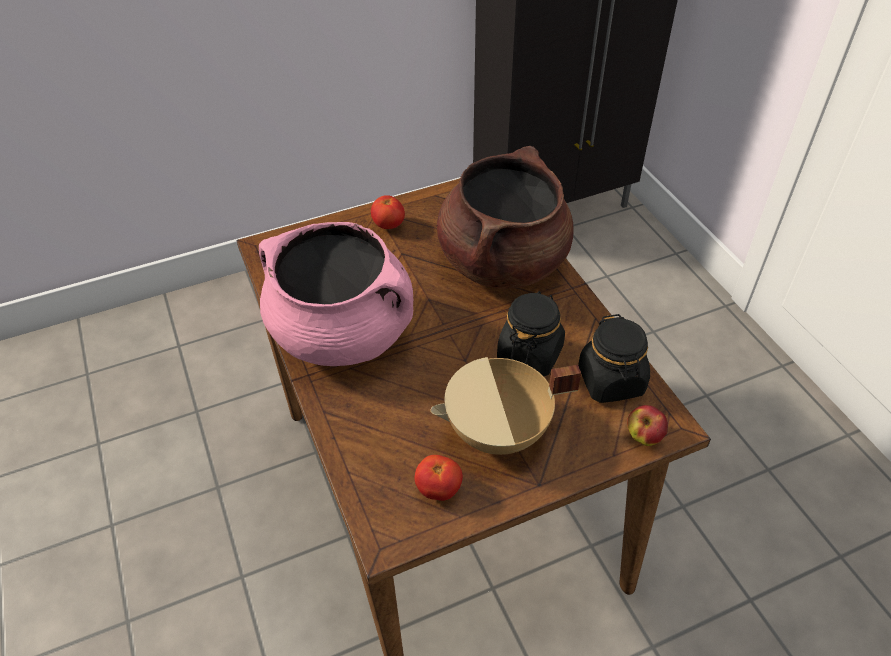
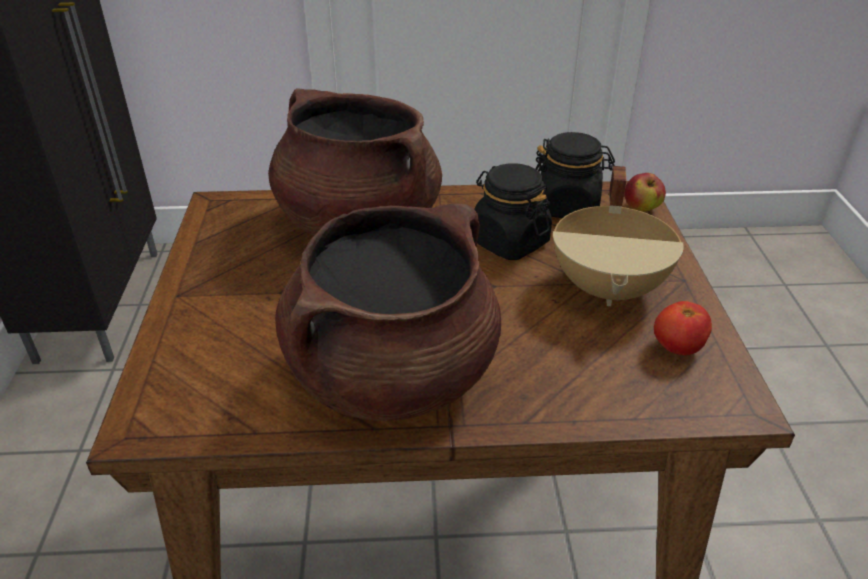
camera: 70 degrees left, 10 degrees down
pink cooking pot [259,222,414,366] -> brown cooking pot [275,204,501,421]
tomato [371,195,405,229] -> none

